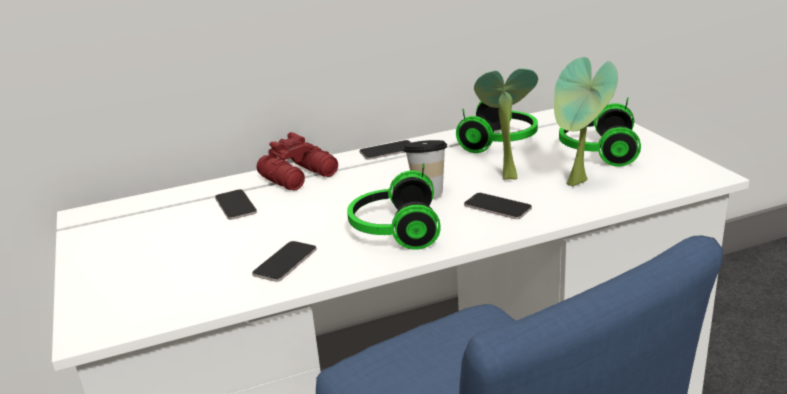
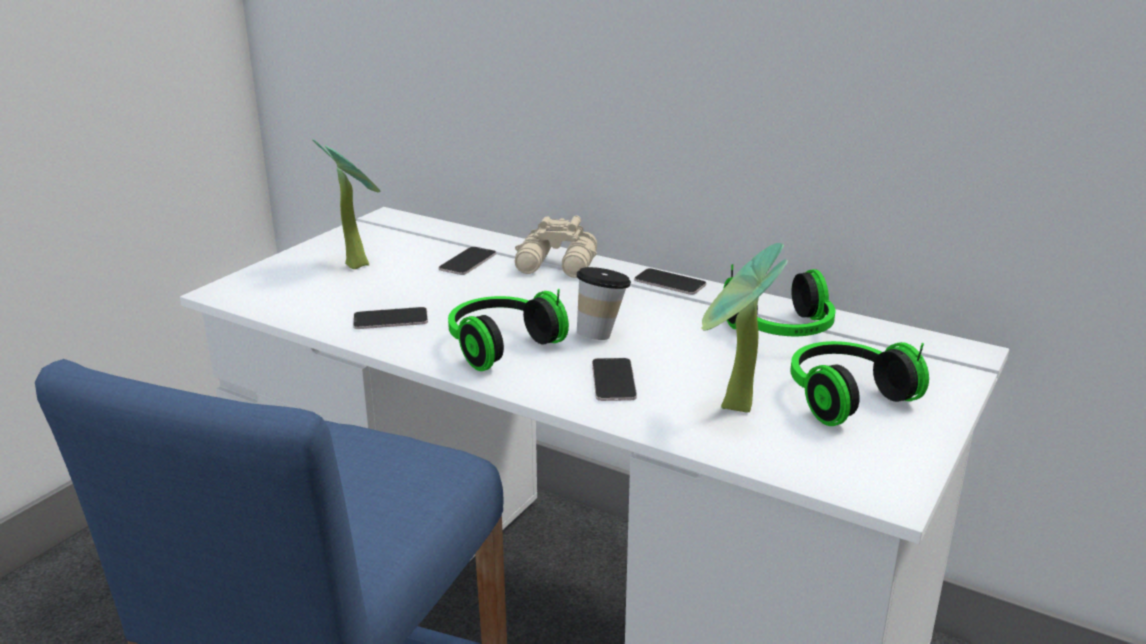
camera: 50 degrees right, 0 degrees up
red binoculars [257,132,338,190] -> beige binoculars [515,215,597,278]
potted plant [474,68,538,180] -> potted plant moved to [312,139,380,269]

